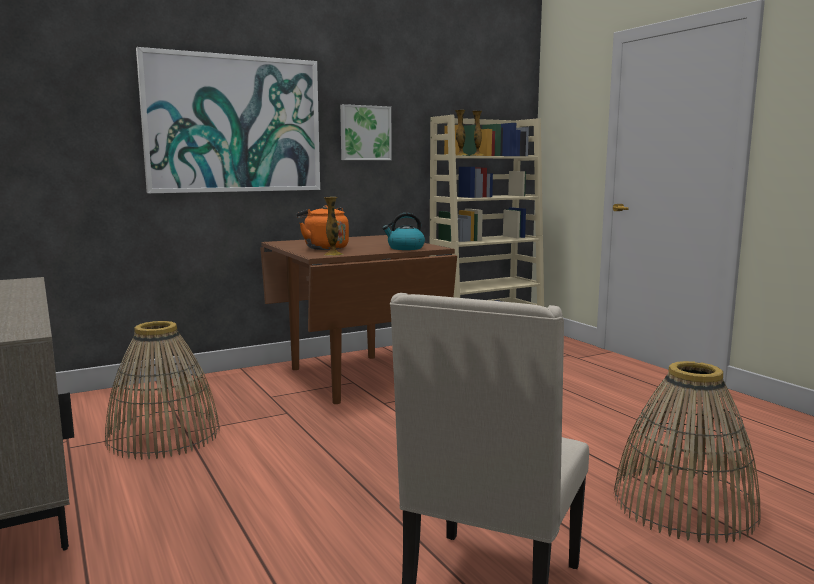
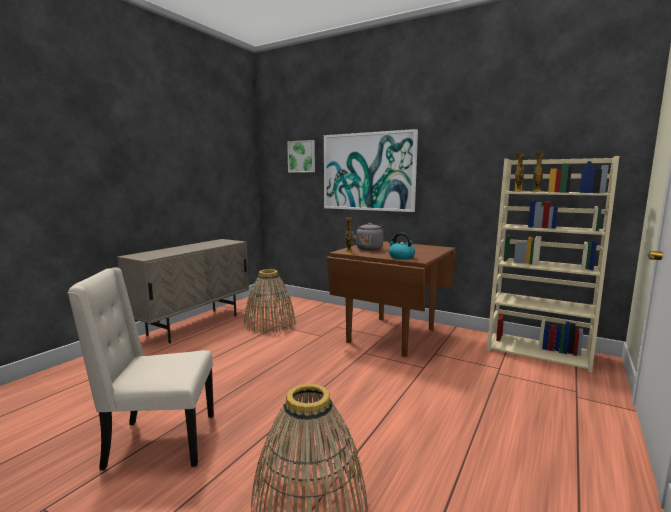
camera: 60 degrees right, 0 degrees up
orange kettle [296,205,349,250] -> grey kettle [352,223,385,250]
picture [340,104,392,160] -> picture moved to [287,140,315,173]

